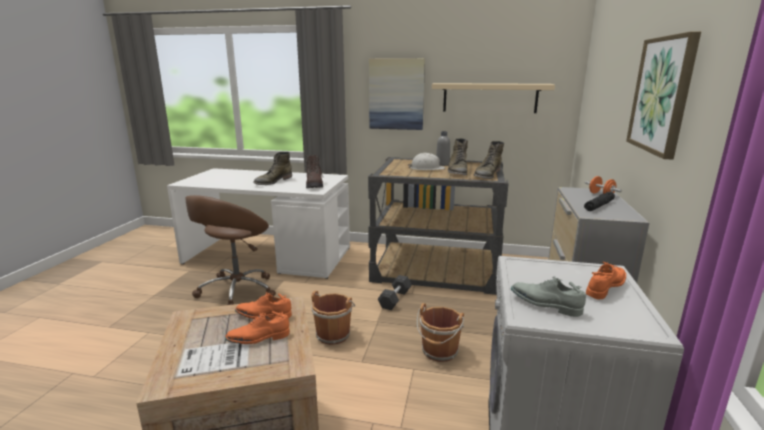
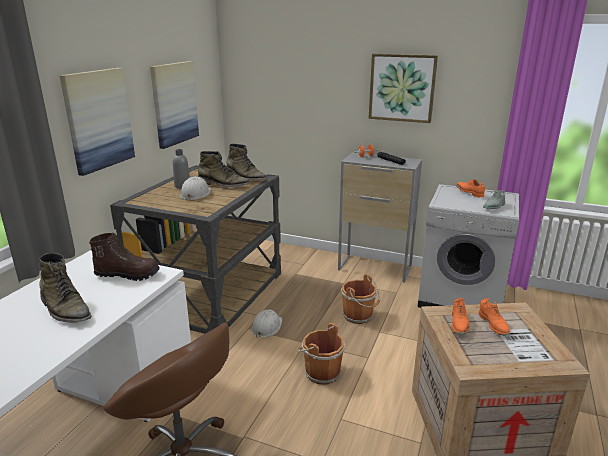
camera: 80 degrees left, 5 degrees up
grey dumbbell [378,275,412,310] -> white hard hat [251,310,282,338]
beige shelf [432,83,555,113] -> picture [150,61,199,149]

